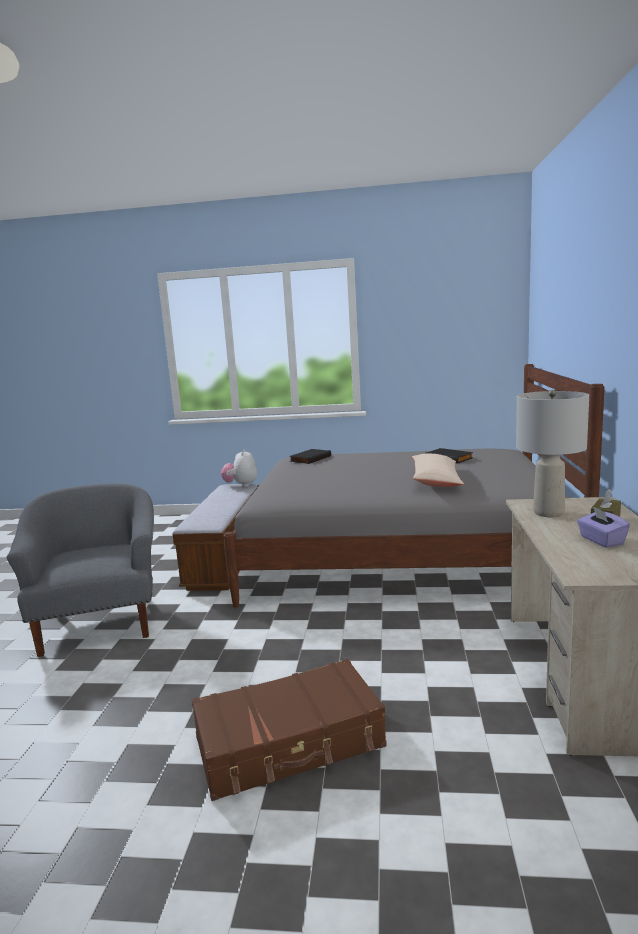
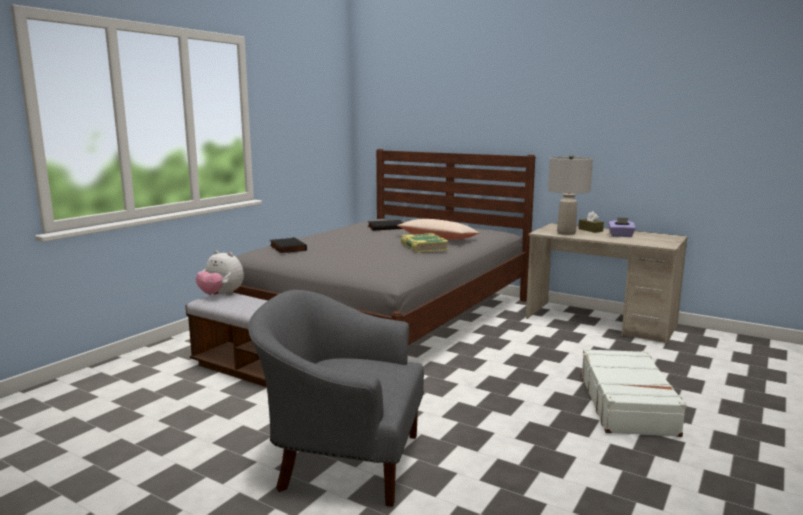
camera: 65 degrees left, 0 degrees up
brown suitcase [192,659,387,801] -> white suitcase [581,349,686,437]
none -> book [401,233,449,253]

